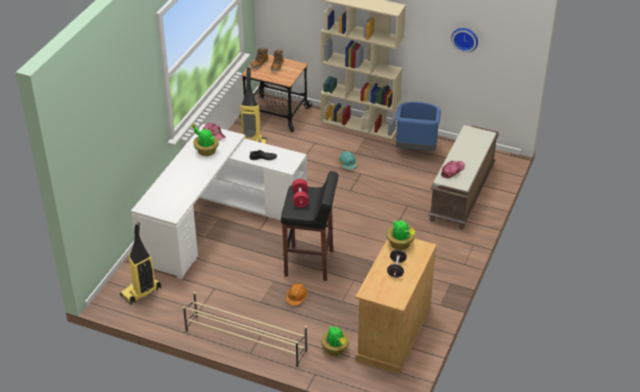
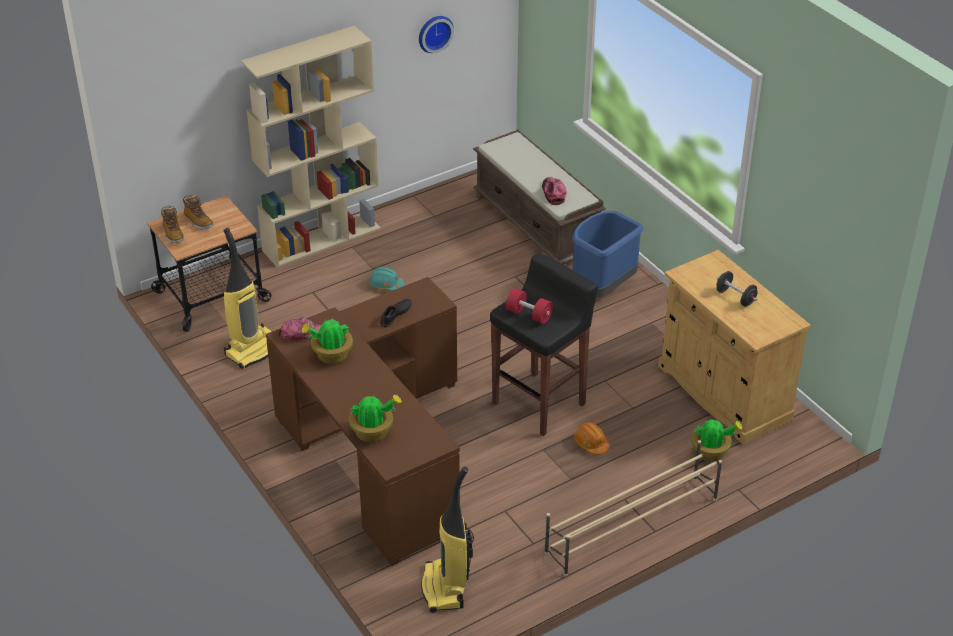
camera: 55 degrees left, 0 degrees up
white desk [131,124,307,279] -> brown desk [266,277,460,566]
potted plant [387,220,415,250] -> potted plant moved to [349,394,402,443]
blue trash can [396,102,441,151] -> blue trash can moved to [572,211,643,297]

